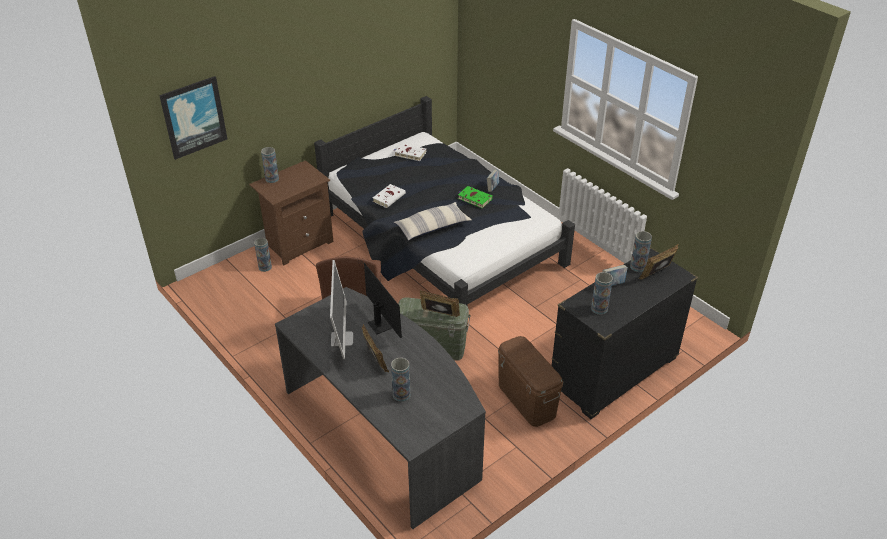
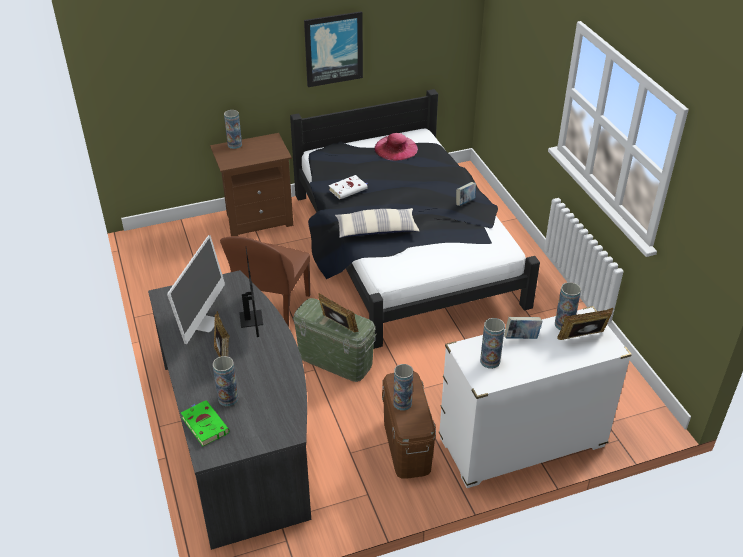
camera: 20 degrees right, 0 degrees up
picture [159,76,227,160] -> picture moved to [304,11,363,87]
vase [254,238,272,272] -> vase moved to [393,364,413,411]
white book [394,143,427,161] -> pink hat [374,133,418,161]
green book [458,186,493,208] -> green book moved to [181,400,229,446]
black dresser [552,247,698,419] -> white dresser [439,306,632,488]

